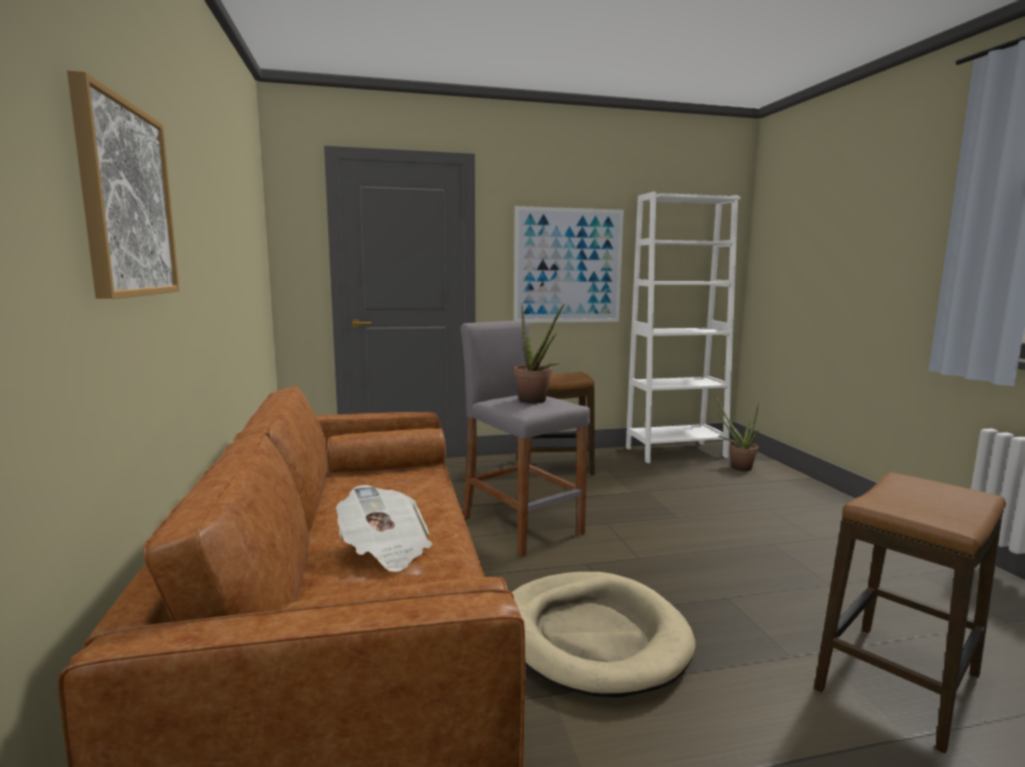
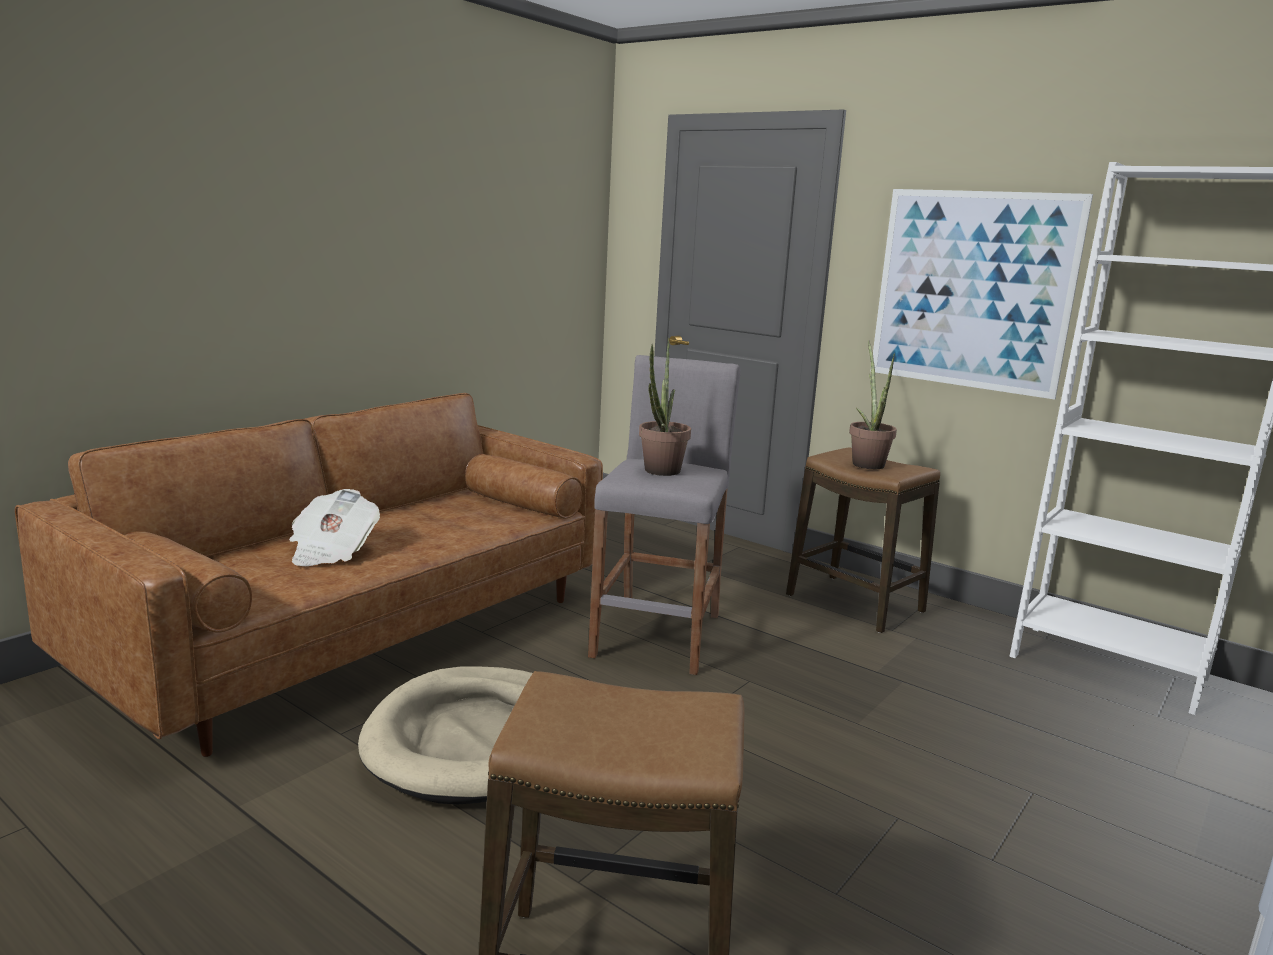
camera: 50 degrees right, 5 degrees up
picture [67,70,179,299] -> none
potted plant [714,395,759,471] -> potted plant moved to [849,341,897,469]

